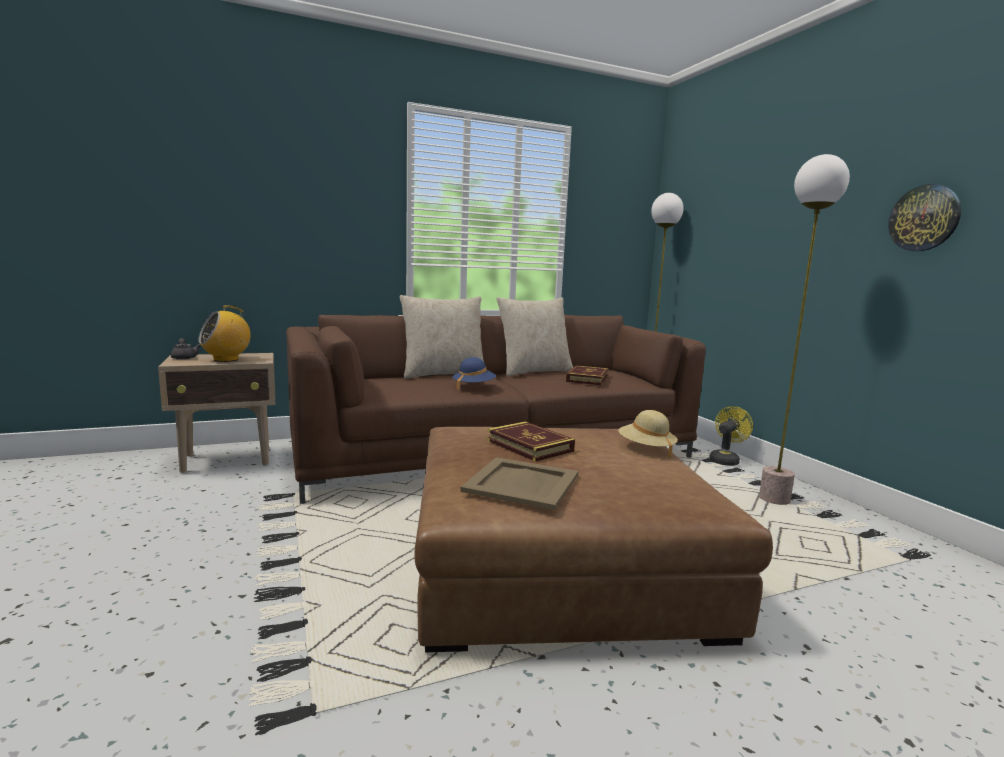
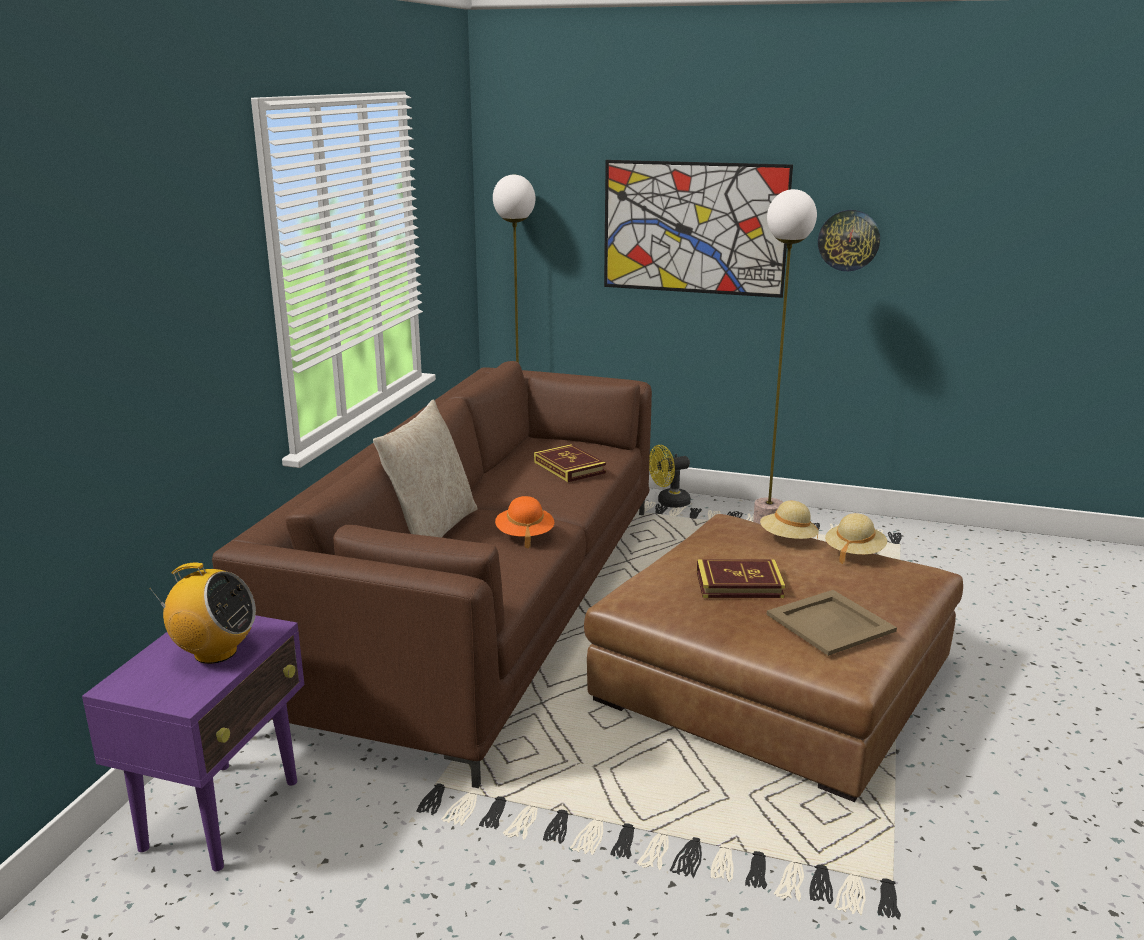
camera: 50 degrees left, 10 degrees up
beige side table [158,353,275,473] -> purple side table [82,615,305,871]
grey teapot [171,338,201,360] -> none
radio [199,305,251,362] -> radio turned 75 degrees counterclockwise [150,563,256,664]
blue hat [452,357,496,390] -> orange hat [495,496,554,549]
beige pillow [496,297,573,376] -> none
yellow fan [709,406,753,466] -> yellow fan turned 105 degrees counterclockwise [649,445,691,508]
none -> picture [604,160,793,298]
none -> beige hat [825,513,887,564]

